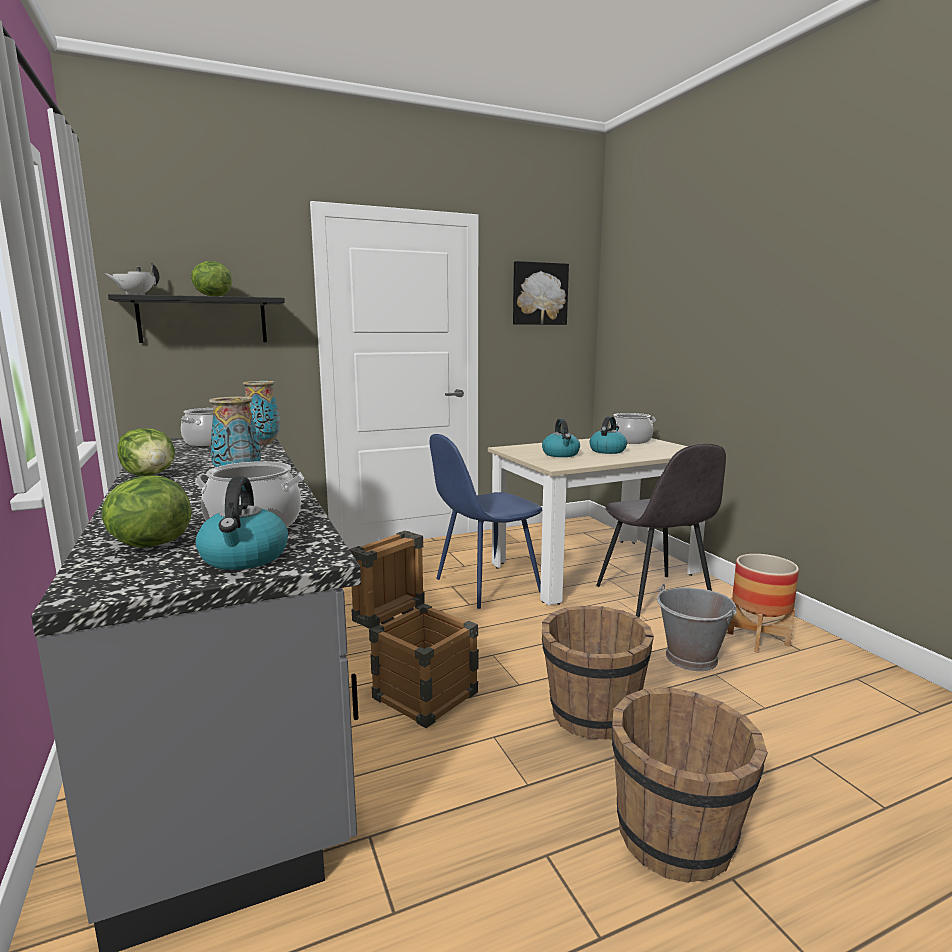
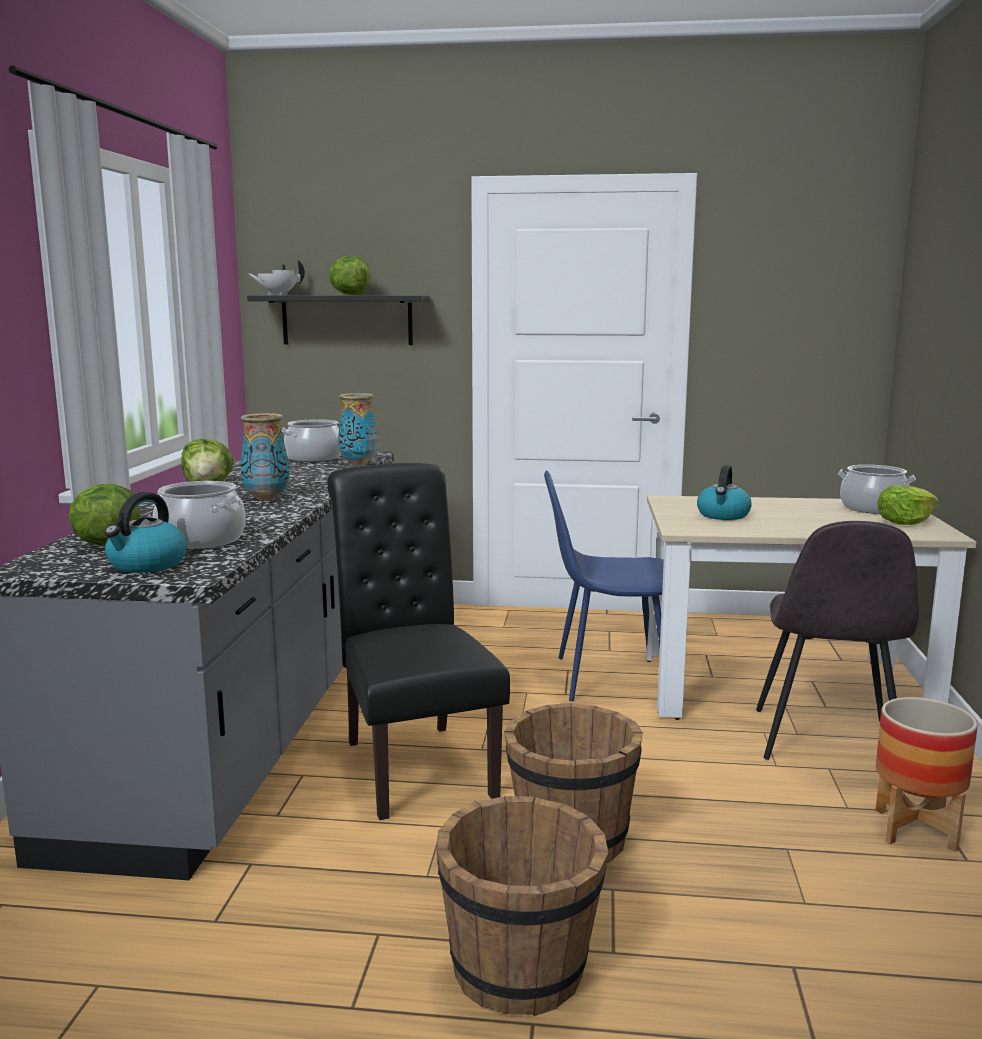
camera: 30 degrees right, 0 degrees up
crate [349,531,479,728] -> black chair [327,463,510,820]
picture [513,261,569,325] -> none
kettle [590,416,627,454] -> none
grey bucket [657,584,737,671] -> none
none -> lettuce [877,485,939,525]

